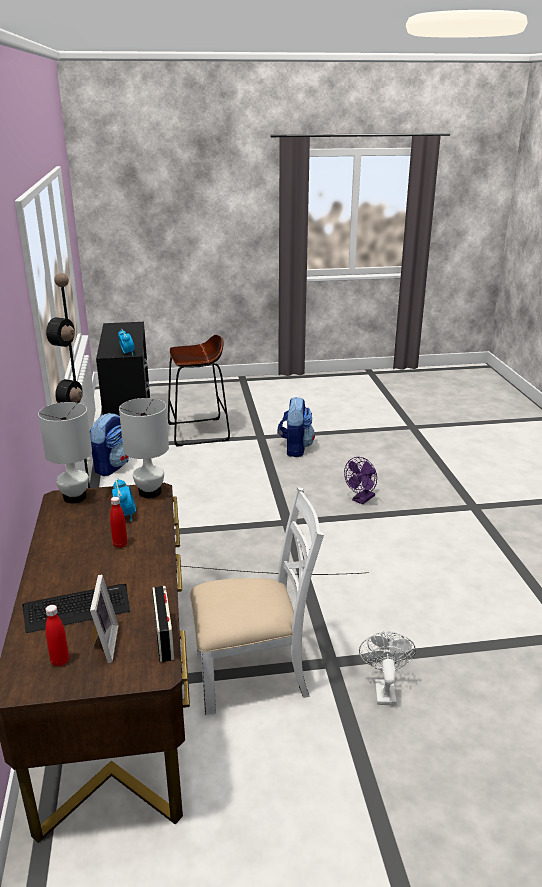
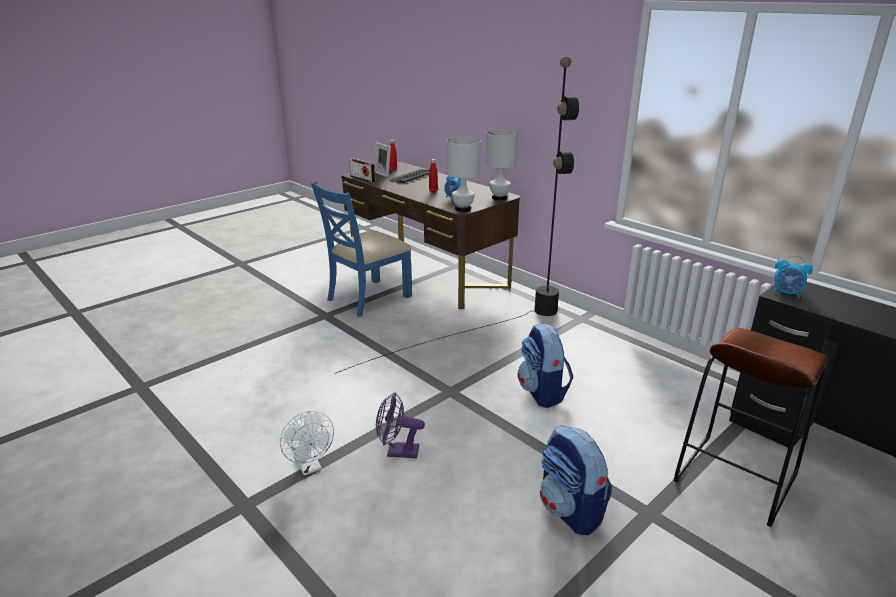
camera: 145 degrees right, 0 degrees up
backpack [90,413,129,476] -> backpack moved to [518,323,573,408]
white chair [190,487,324,715] -> blue chair [311,181,412,317]
purple fan [344,457,377,504] -> purple fan turned 90 degrees counterclockwise [376,392,425,458]
white fan [359,631,416,706] -> white fan moved to [280,411,334,476]

